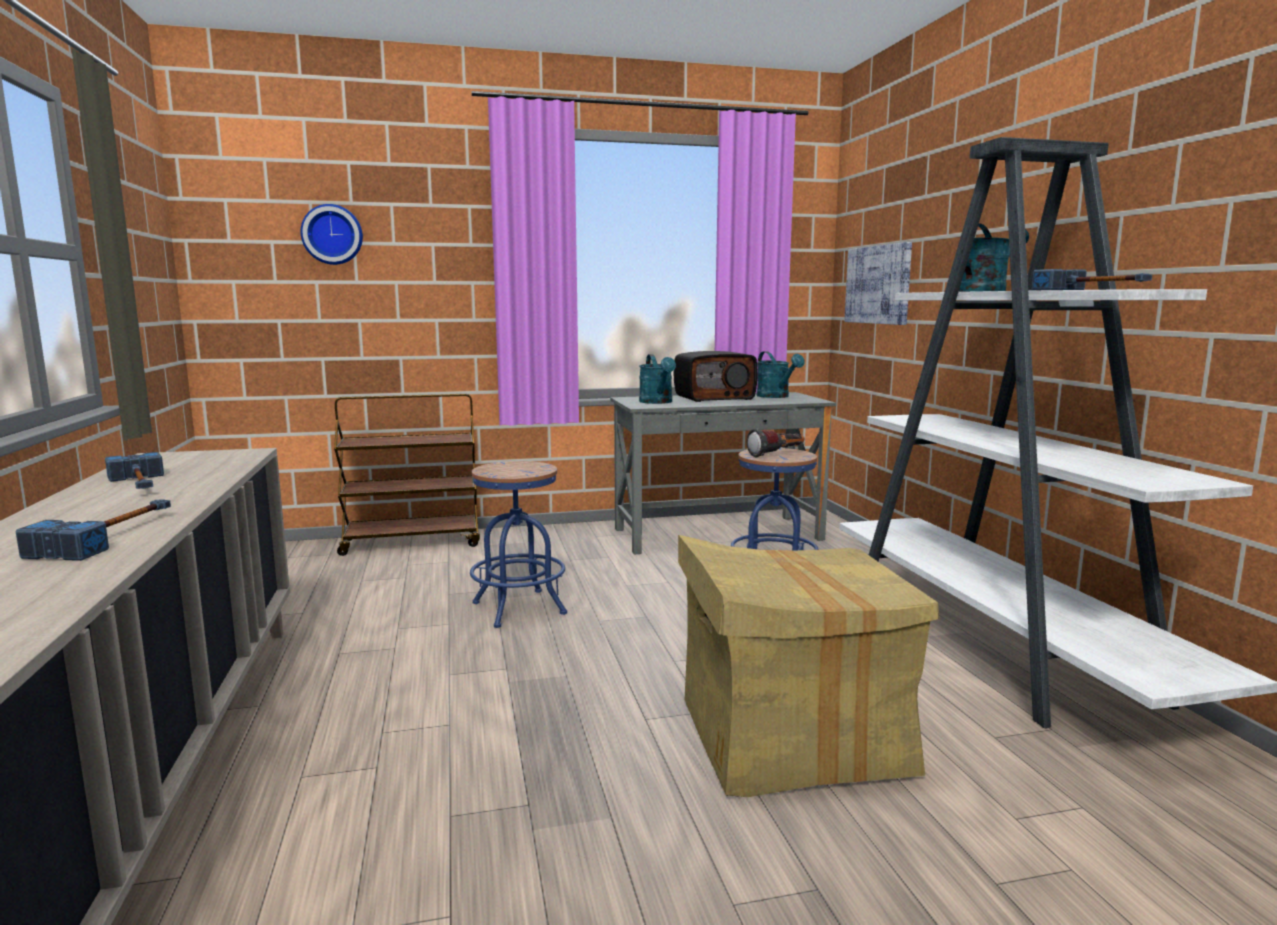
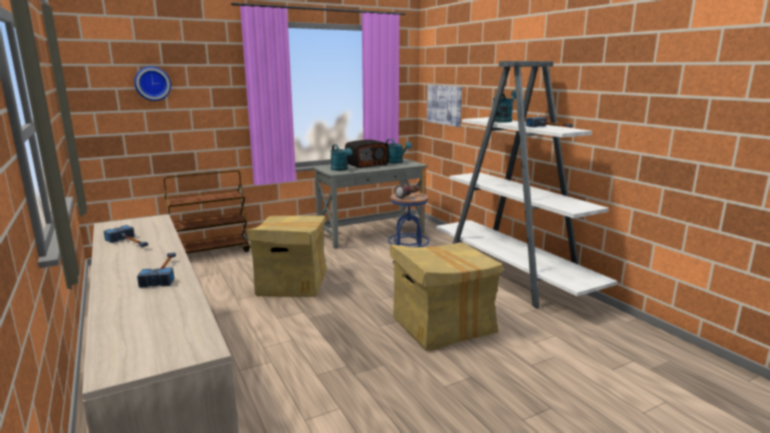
camera: 15 degrees left, 5 degrees up
blue stool [470,461,567,628] -> cardboard box [246,216,327,297]

